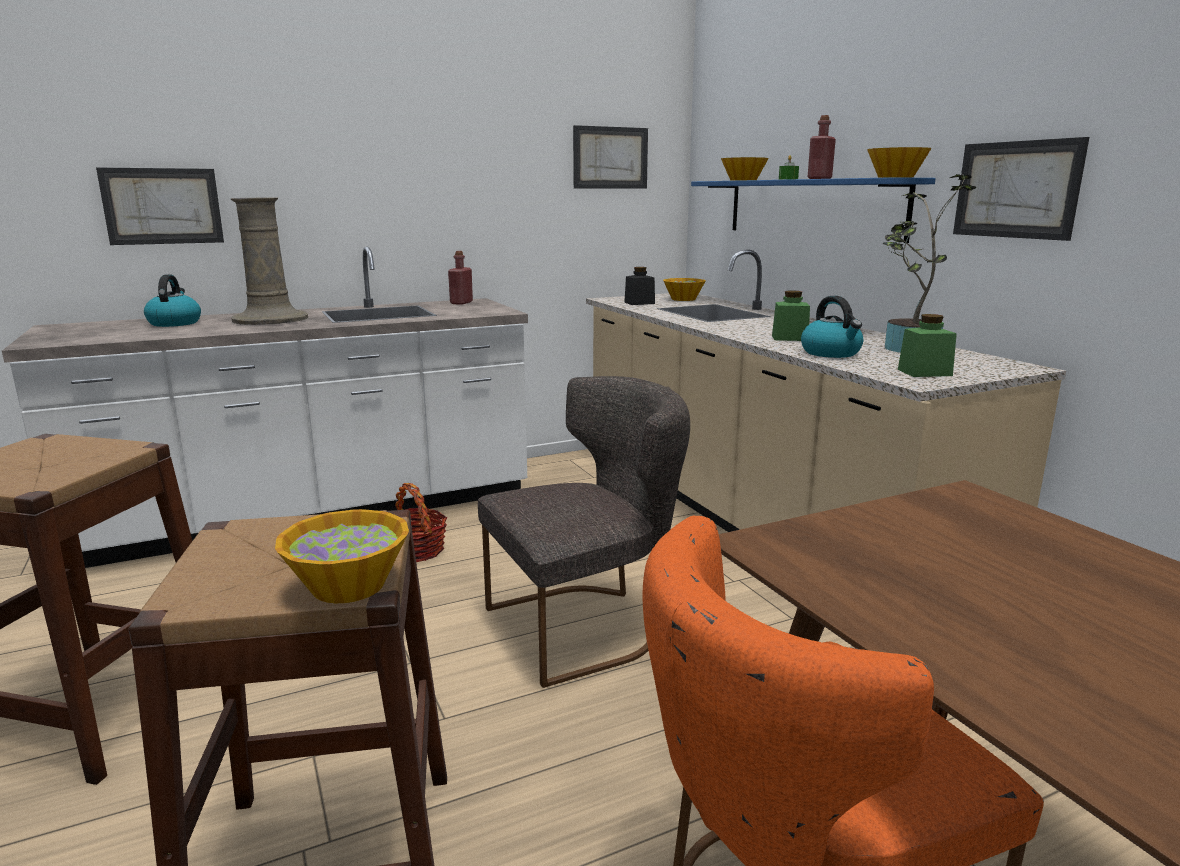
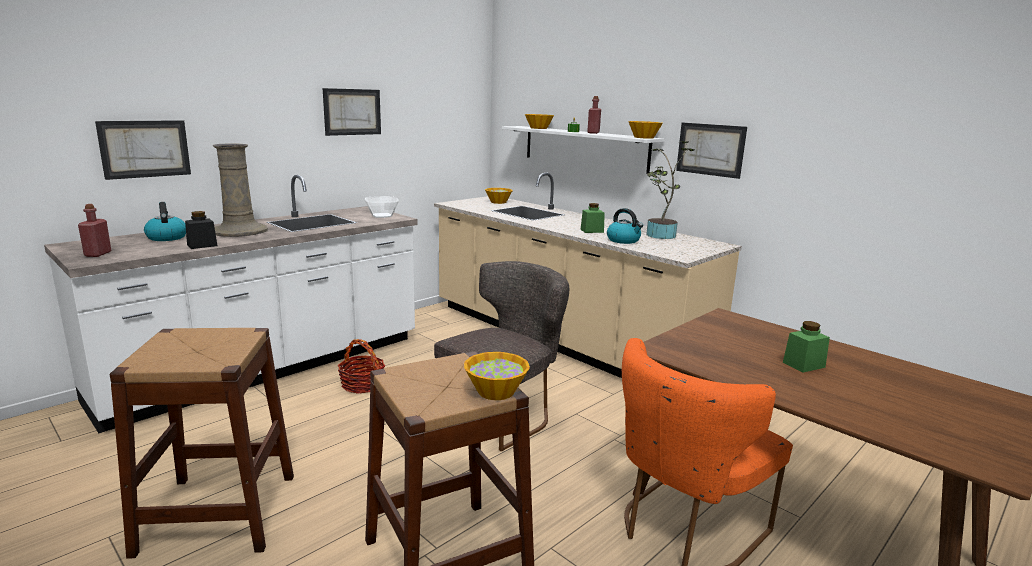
camera: 20 degrees left, 0 degrees up
red bottle [448,251,473,305] -> red bottle moved to [78,204,111,257]
picture [573,125,648,189] -> picture moved to [323,88,381,136]
black jar [624,267,655,305] -> black jar moved to [185,211,218,249]
blue shelf [691,177,936,243] -> white shelf [502,126,664,173]
green jar [898,314,957,377] -> green jar moved to [783,321,830,373]
none -> bowl [365,196,399,218]

